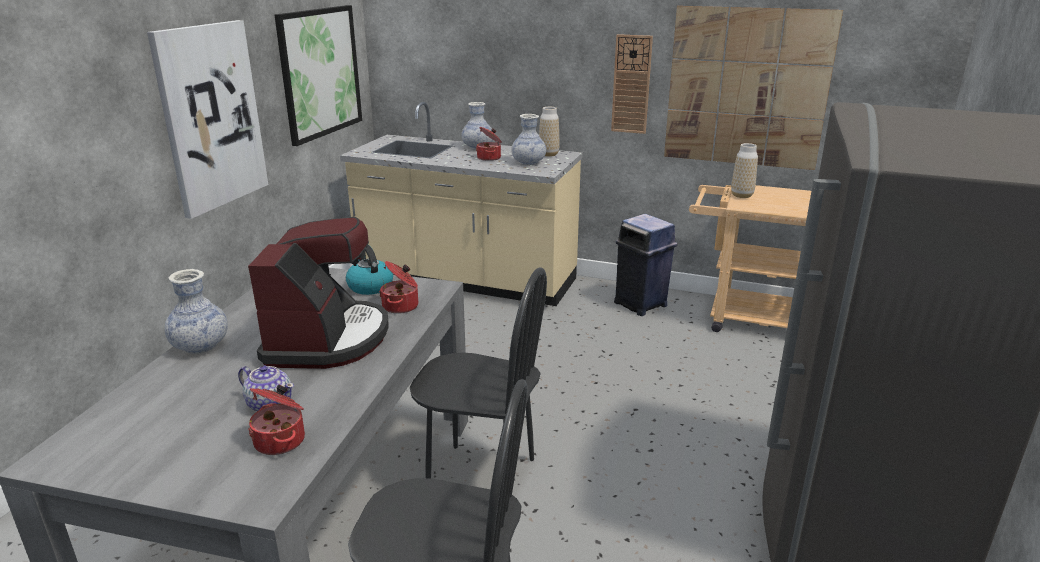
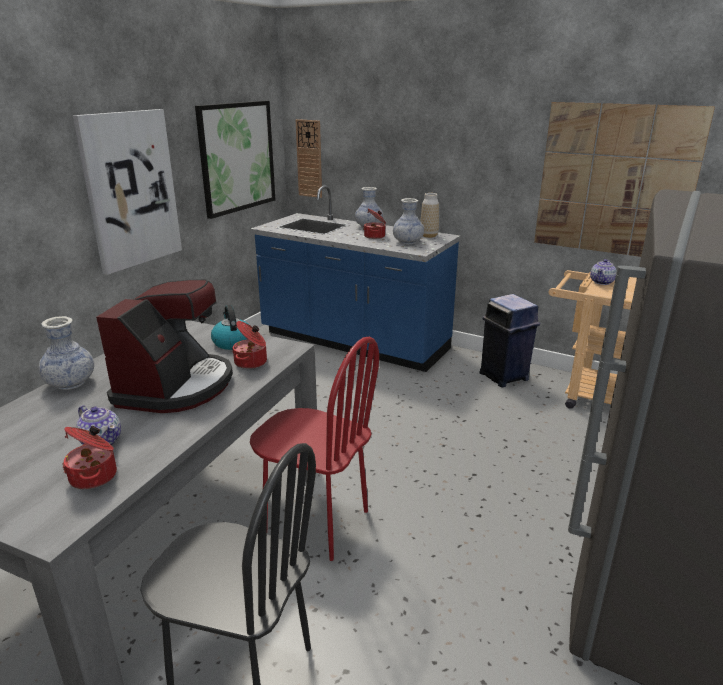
camera: 10 degrees right, 0 degrees up
beige counter [340,102,583,306] -> blue counter [250,185,460,372]
black chair [410,267,547,478] -> red chair [250,337,379,561]
wall clock [611,34,653,134] -> wall clock moved to [296,119,322,198]
vase [731,143,758,198] -> teapot [590,259,617,285]

